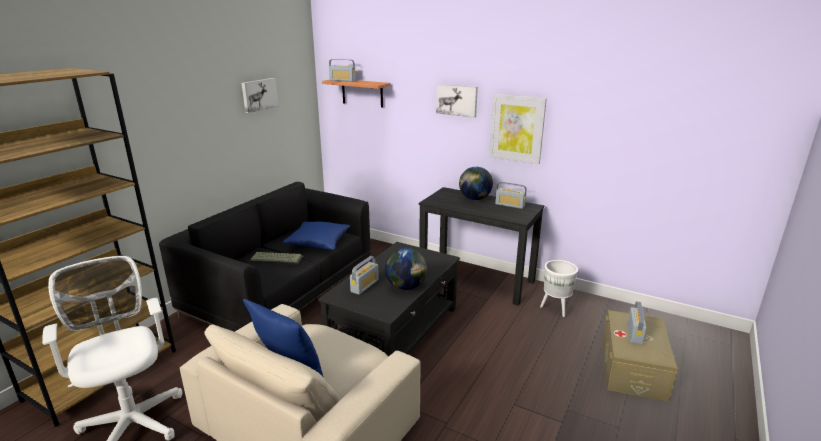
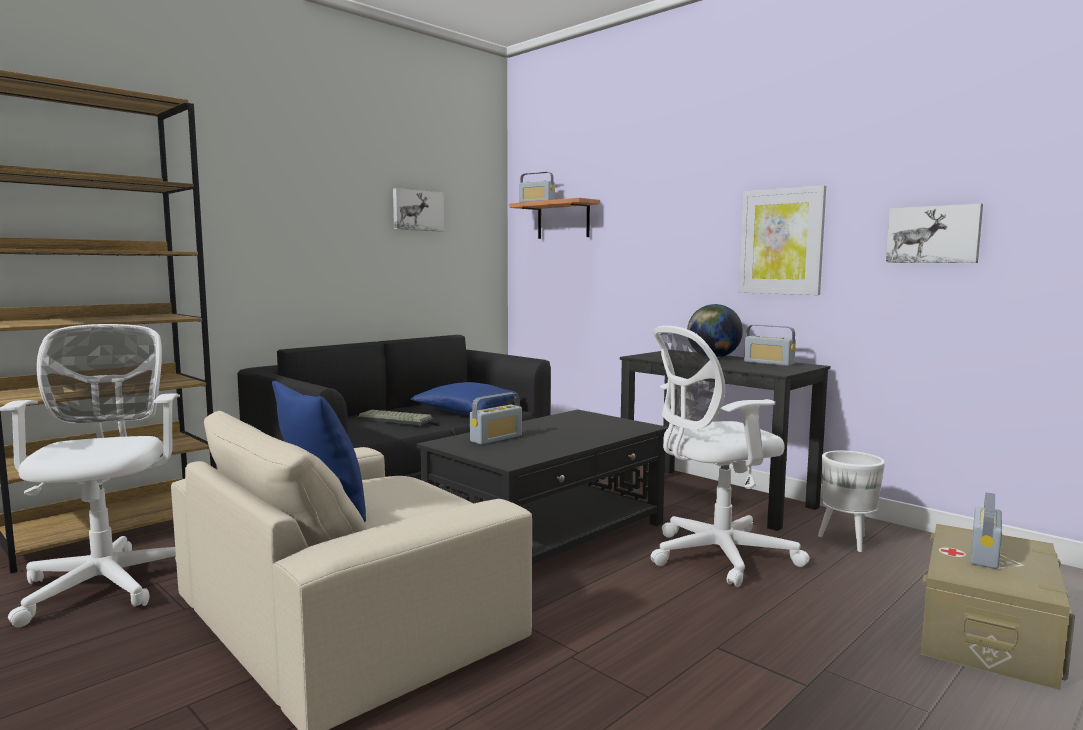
camera: 15 degrees right, 15 degrees down
globe [385,248,427,290] -> none
picture [436,84,478,118] -> picture moved to [886,204,983,263]
none -> white office chair [651,326,810,587]

